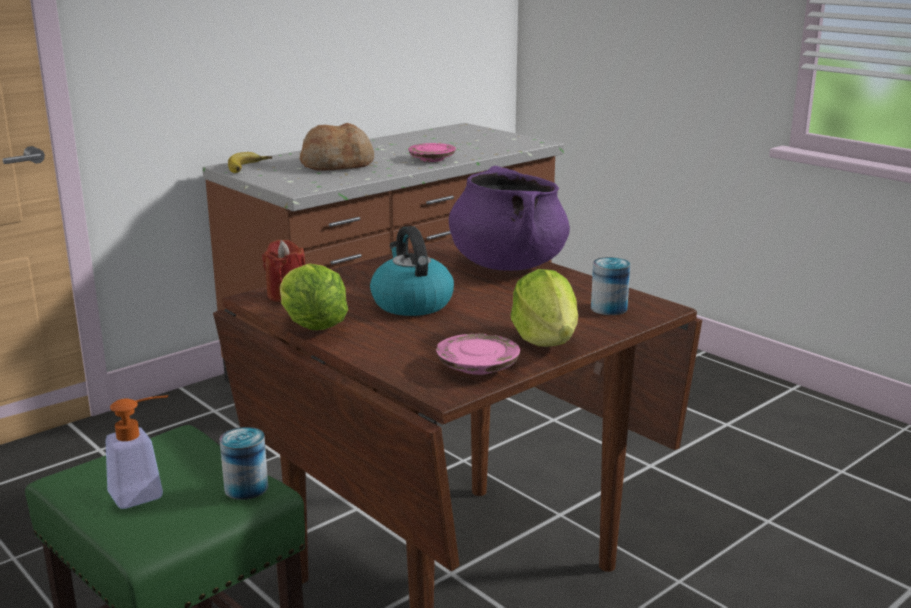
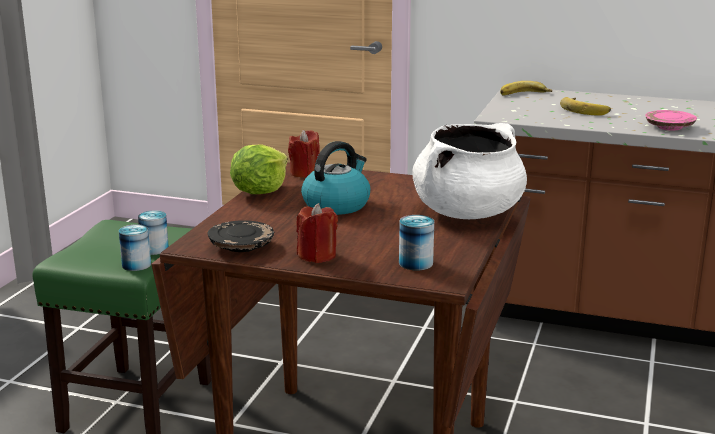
camera: 60 degrees right, 0 degrees up
soap dispenser [106,395,168,509] -> none
bread [300,123,374,171] -> banana [560,97,611,116]
pink plate [436,334,520,375] -> black plate [208,220,274,252]
purple cooking pot [449,166,570,271] -> white cooking pot [412,123,527,219]
lettuce [511,269,578,347] -> red candle [296,203,338,263]
none -> can [138,211,169,255]

